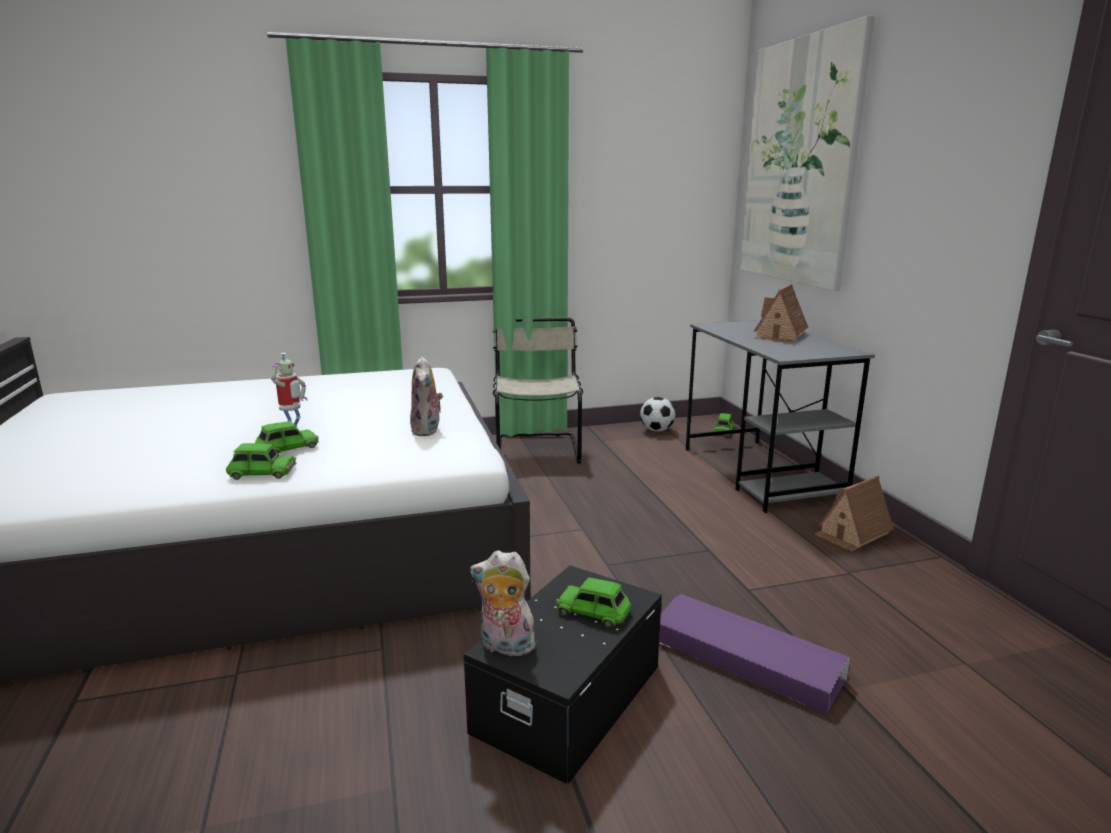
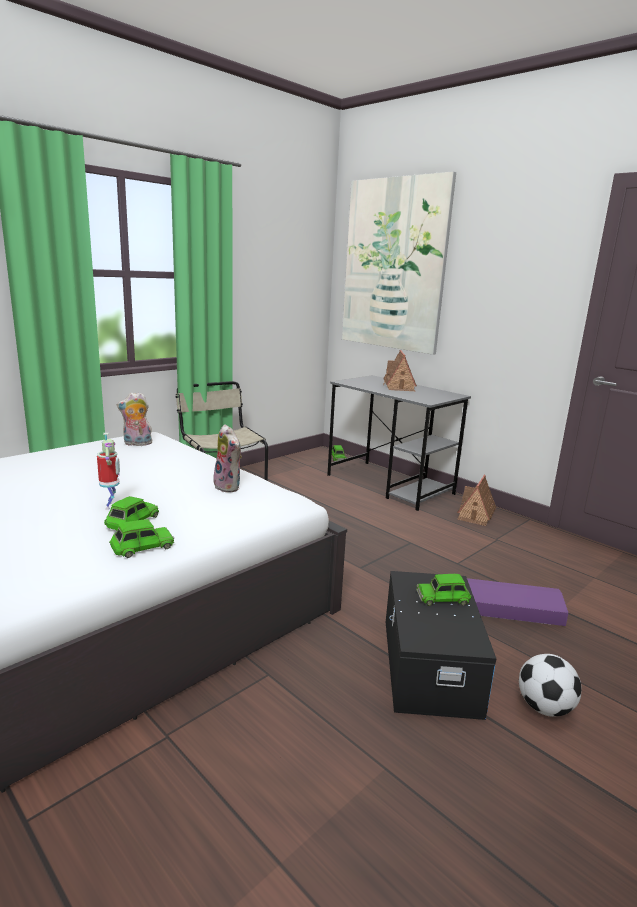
camera: 30 degrees left, 0 degrees up
plush toy [470,550,539,656] -> plush toy moved to [117,392,152,446]
football [640,397,675,432] -> football moved to [519,654,582,717]

